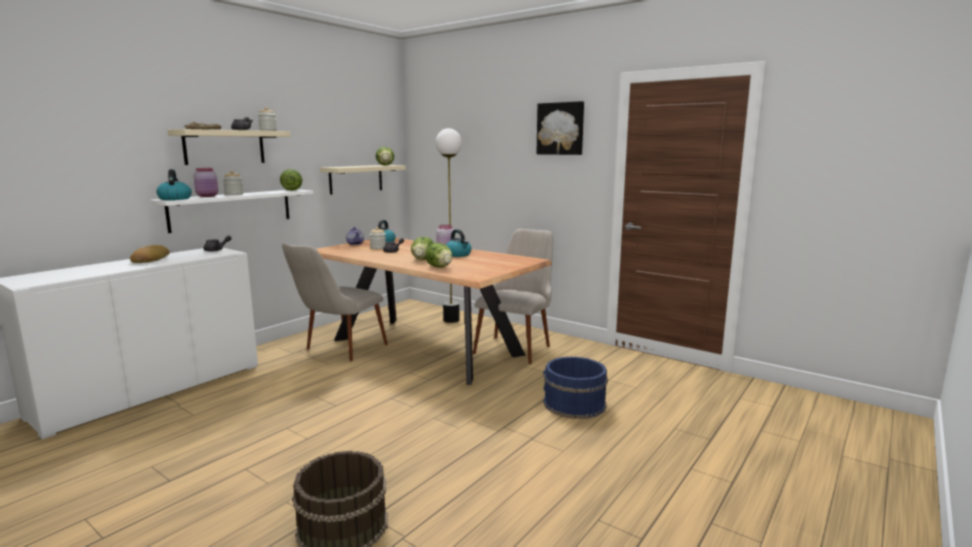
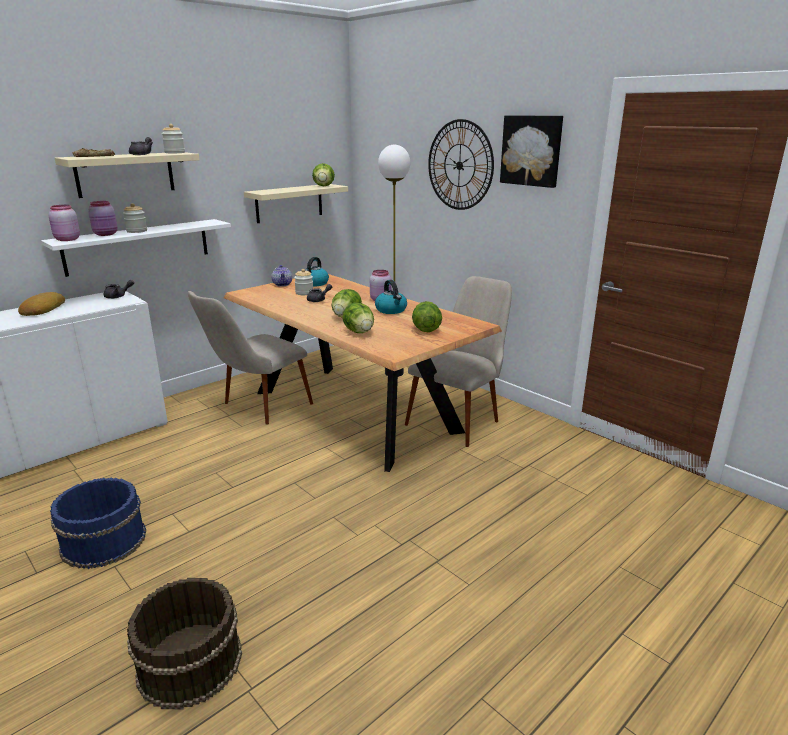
camera: 10 degrees right, 10 degrees up
kettle [156,169,192,200] -> pink jar [49,205,80,241]
lettuce [280,169,302,191] -> lettuce moved to [412,301,442,332]
blue bucket [543,356,608,419] -> blue bucket moved to [50,478,146,569]
none -> wall clock [428,119,494,210]

